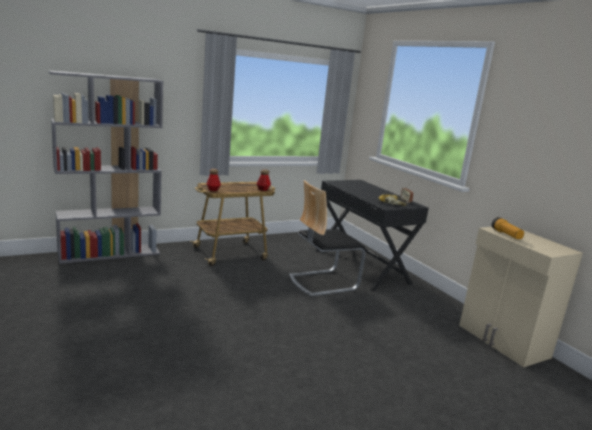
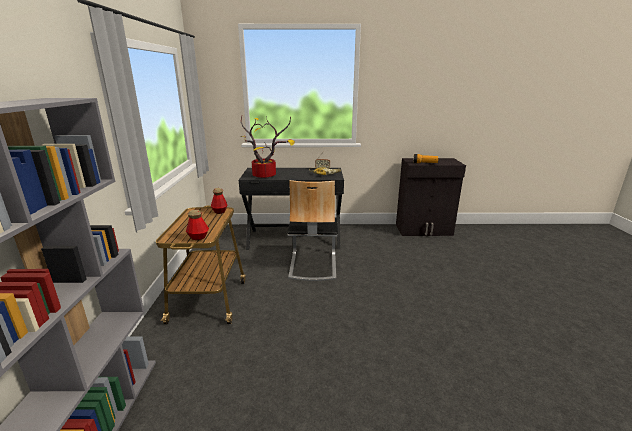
camera: 60 degrees left, 5 degrees up
beige cabinet [459,227,583,367] -> black cabinet [396,158,466,236]
none -> potted plant [241,115,295,178]

